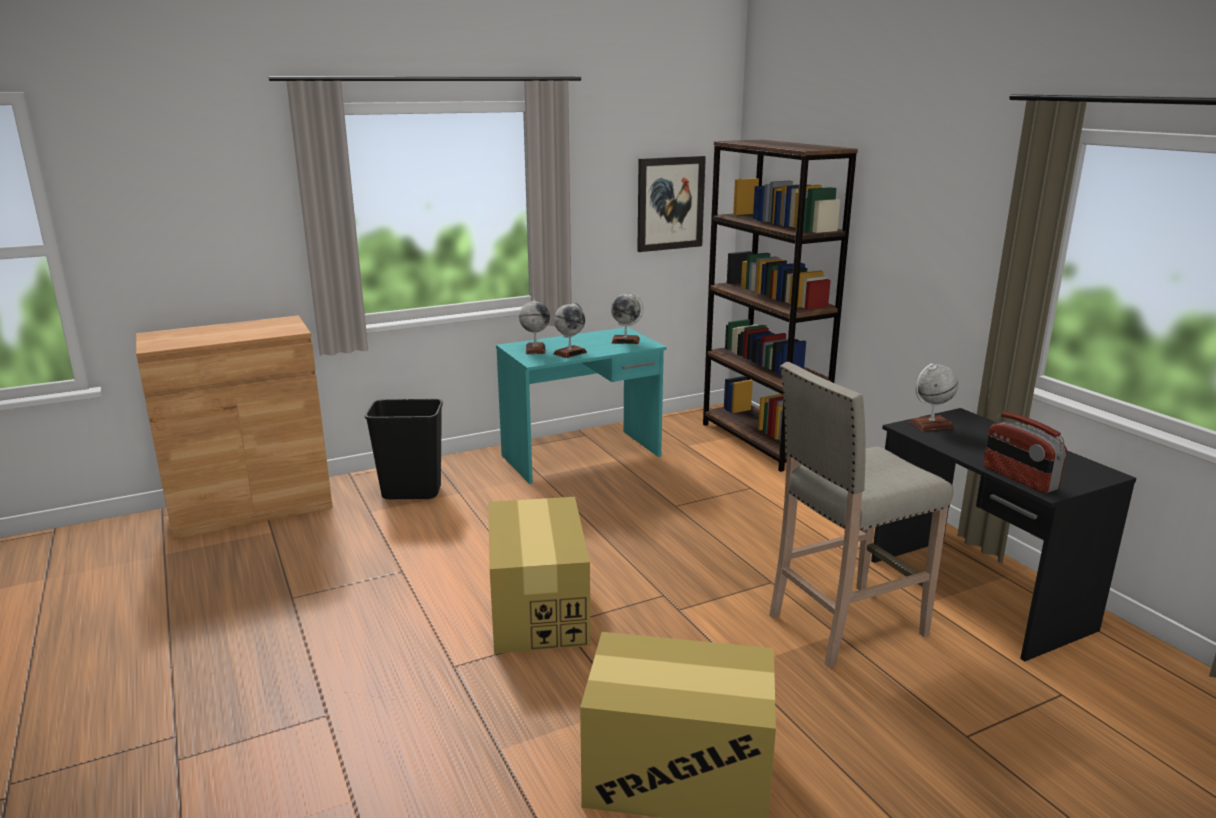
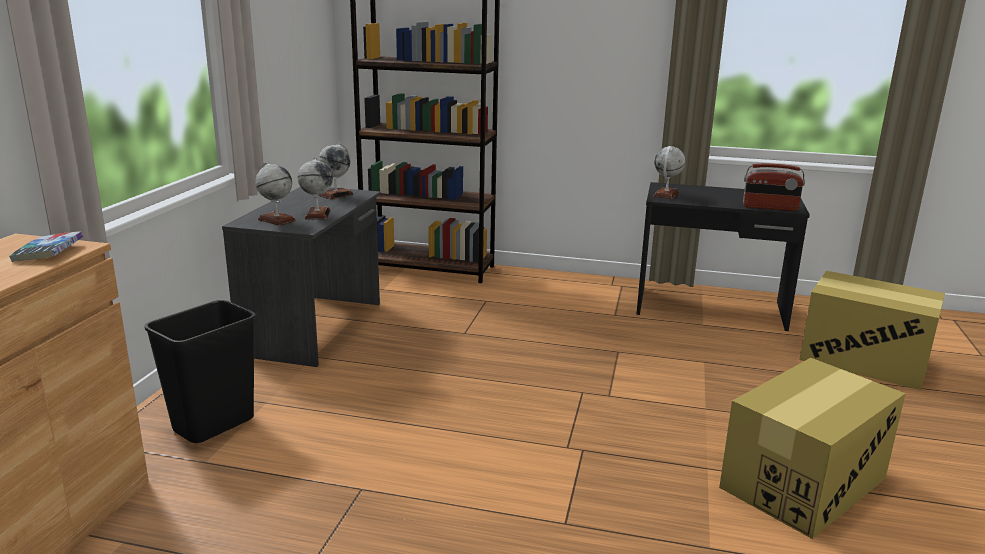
camera: 50 degrees left, 0 degrees up
cardboard box [488,497,591,654] -> cardboard box moved to [799,271,945,390]
turquoise desk [496,327,667,484] -> grey desk [222,187,381,367]
picture [637,156,706,252] -> none
beige stool [769,362,953,668] -> none
none -> book [9,231,83,262]

